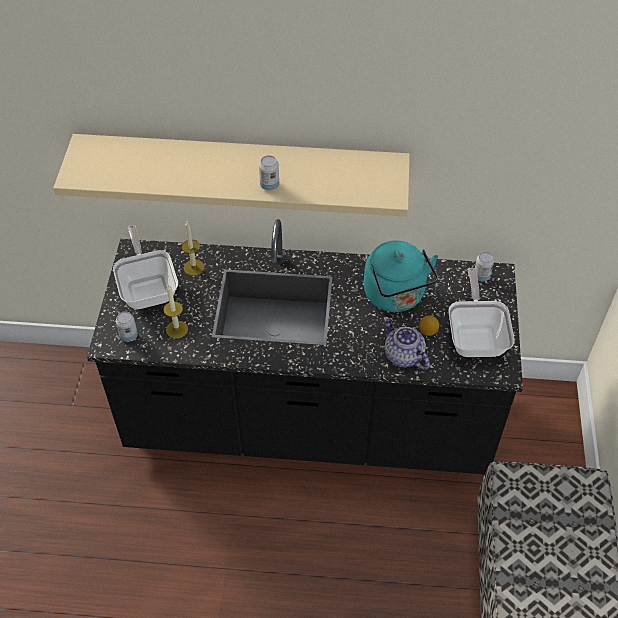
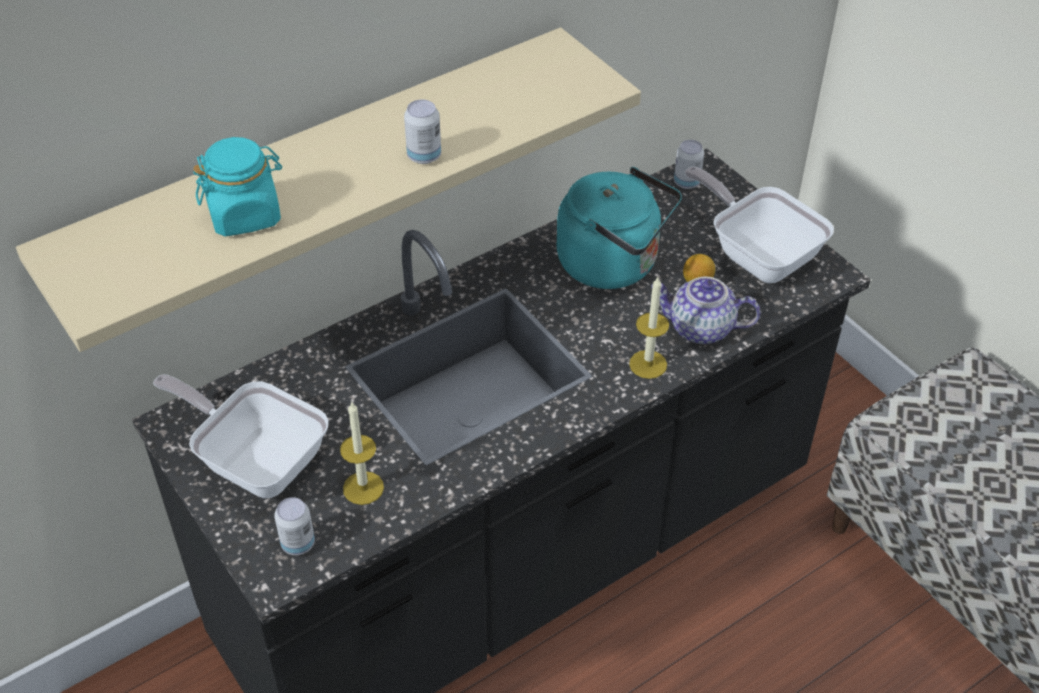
camera: 40 degrees left, 5 degrees down
candle [182,221,205,276] -> candle moved to [629,277,669,379]
none -> turquoise jar [193,137,282,237]

